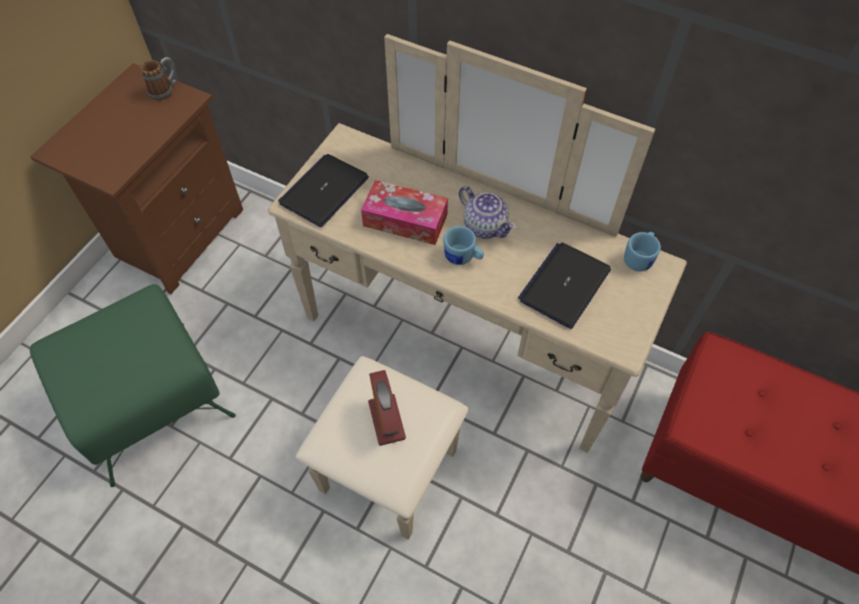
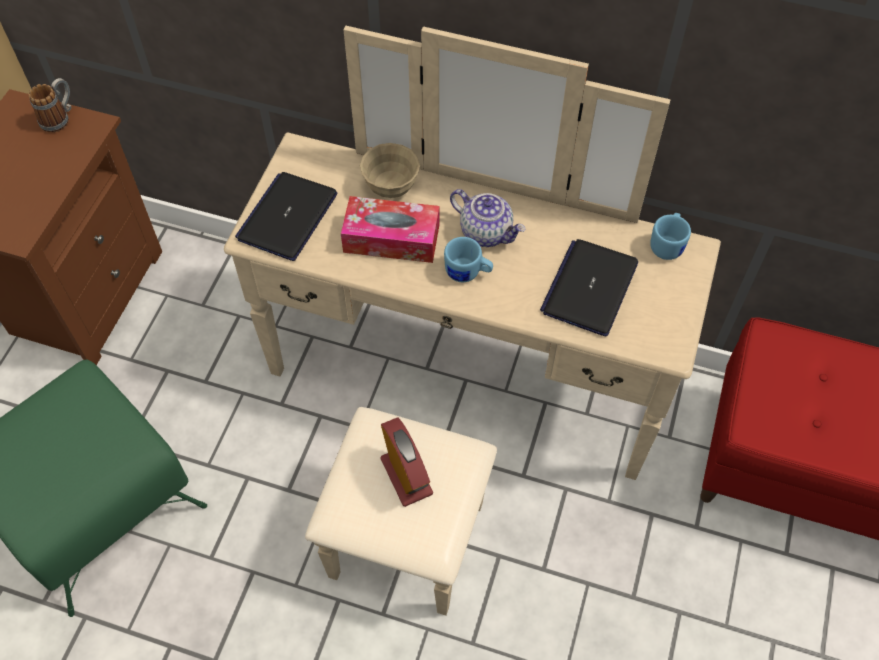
camera: 10 degrees left, 0 degrees up
none -> beige bowl [360,143,420,198]

